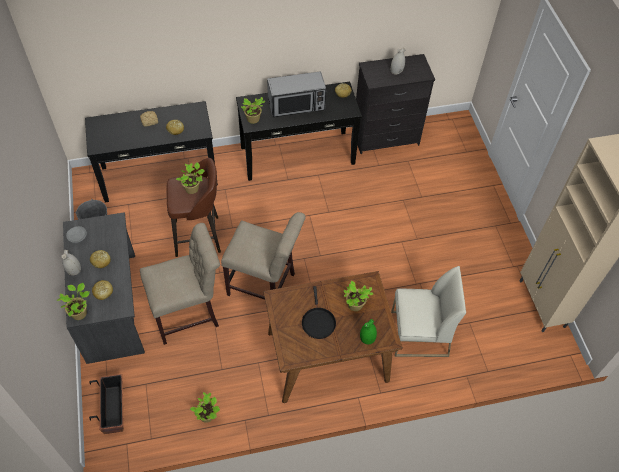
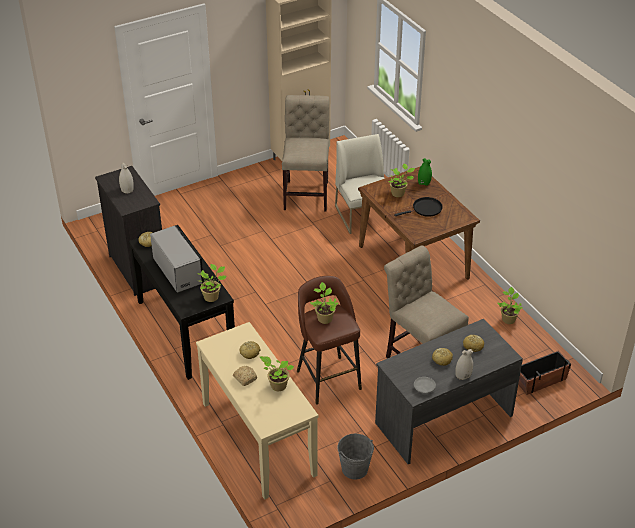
camera: 105 degrees left, 15 degrees down
potted plant [57,283,90,320] -> potted plant moved to [260,356,294,391]
black console table [85,101,218,203] -> beige console table [196,322,318,500]
beige chair [221,212,306,300] -> beige chair moved to [282,95,330,211]

